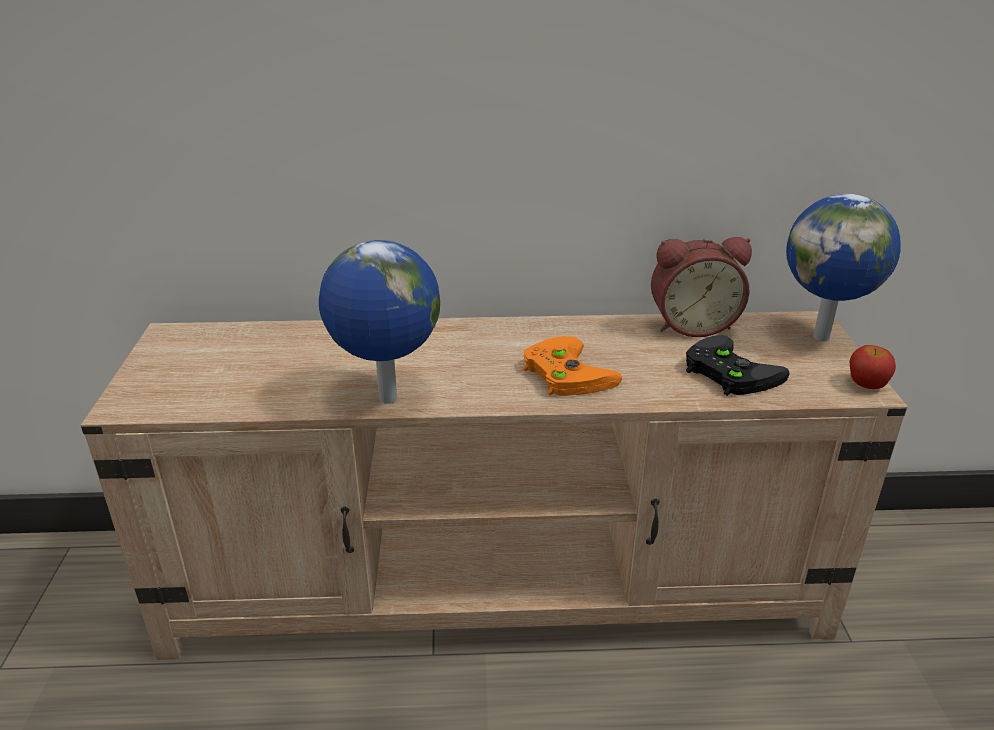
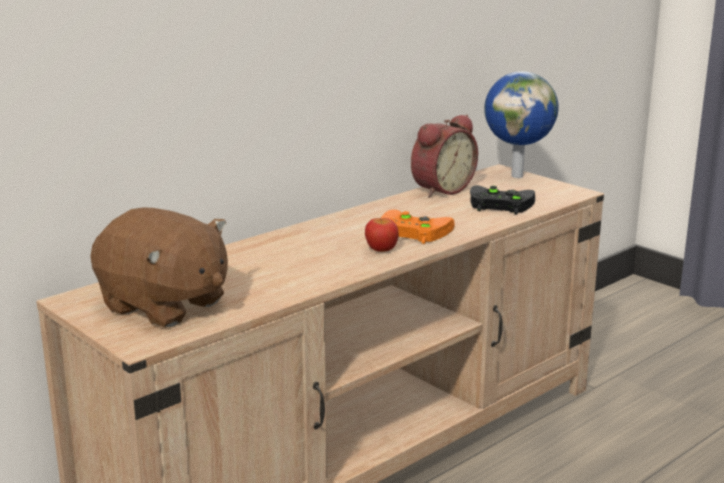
camera: 40 degrees left, 10 degrees down
globe [319,240,440,404] -> none
apple [850,345,896,389] -> apple moved to [365,218,399,252]
none -> brown plush toy [90,207,228,327]

